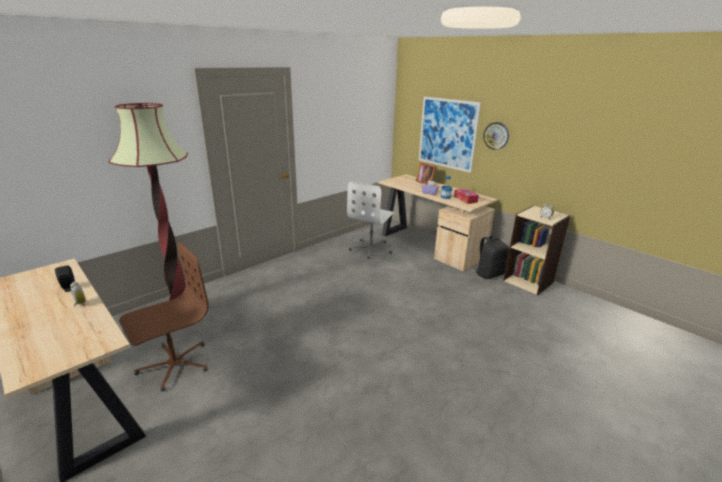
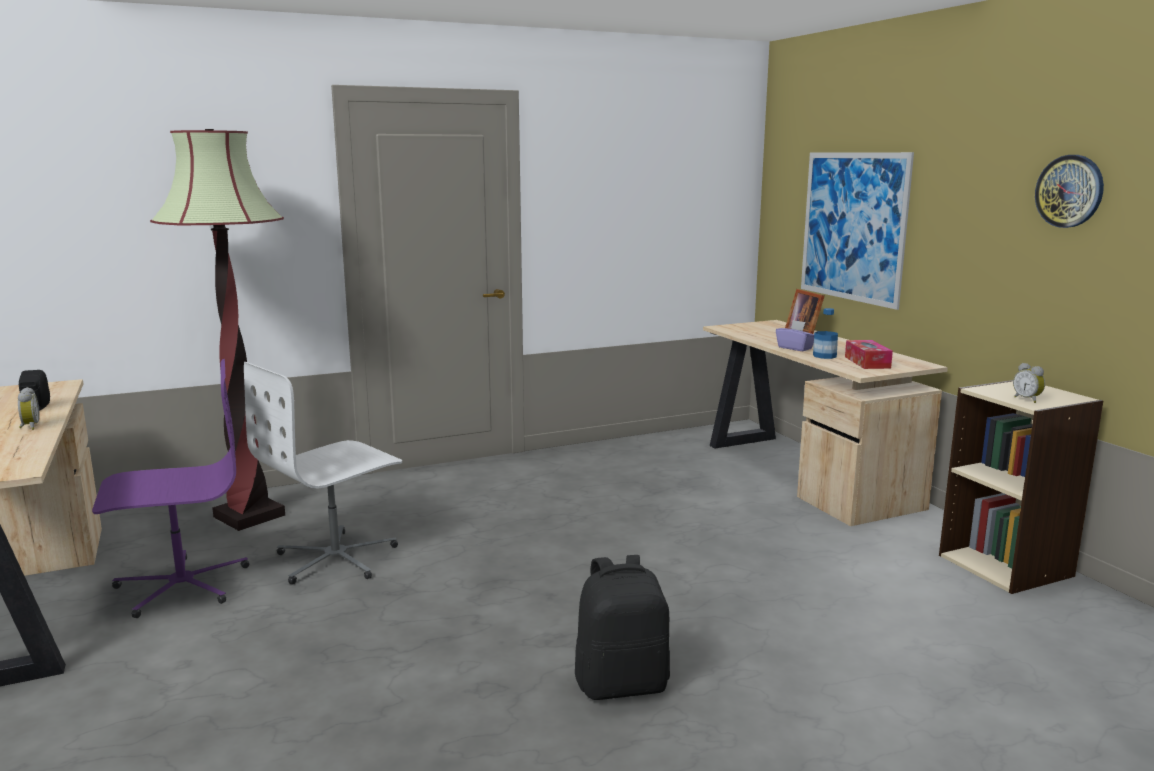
camera: 20 degrees right, 10 degrees down
brown office chair [119,242,209,391] -> purple office chair [92,359,249,618]
white office chair [347,181,395,258] -> white office chair moved to [244,362,402,585]
black backpack [474,235,509,279] -> black backpack moved to [575,555,670,700]
wall clock [483,122,509,150] -> wall clock moved to [1035,155,1104,228]

